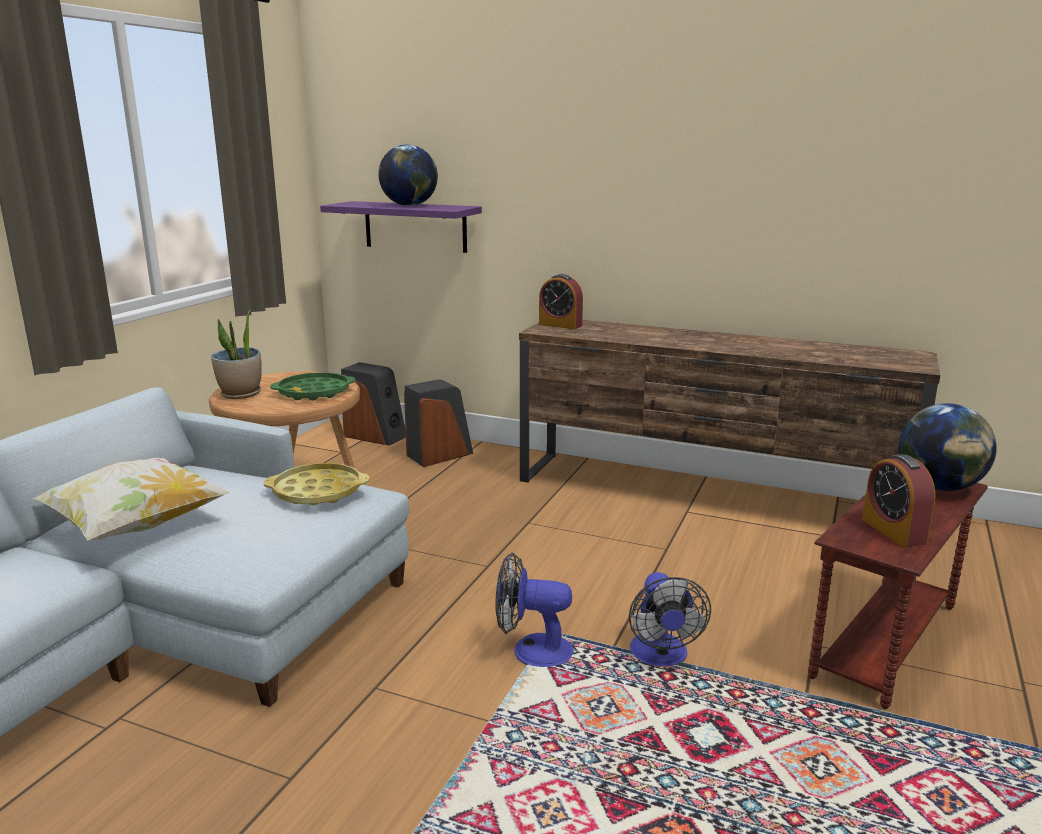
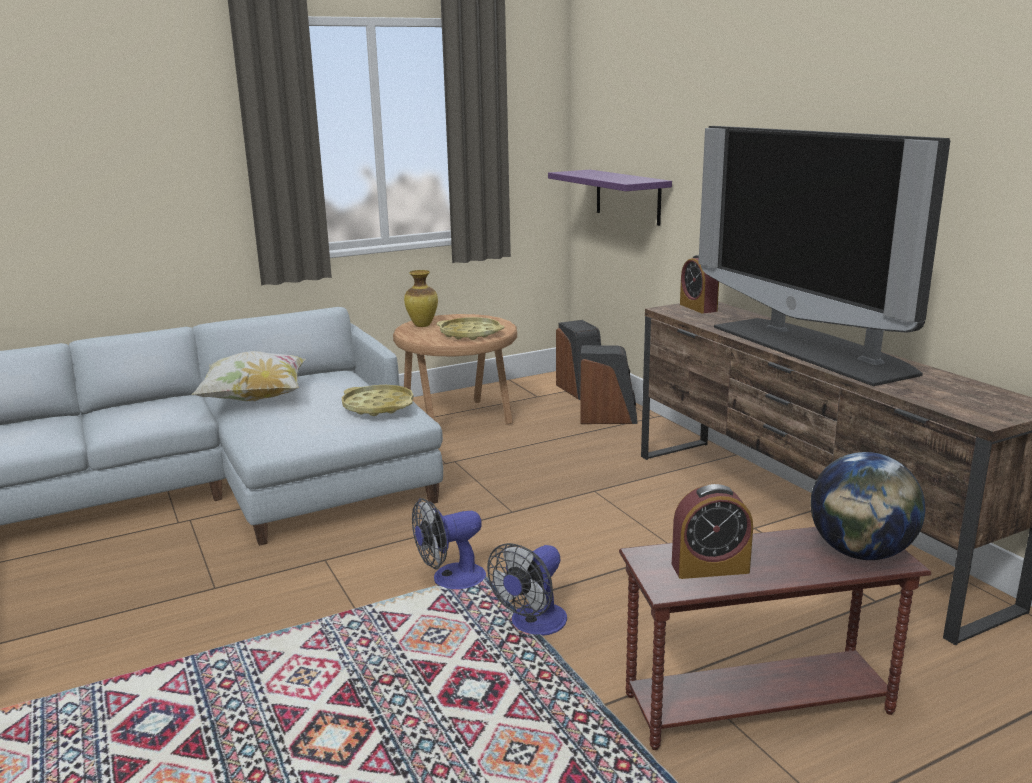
camera: 40 degrees right, 0 degrees up
potted plant [211,309,262,399] -> vase [404,270,438,327]
green tray [270,372,355,400] -> yellow tray [437,317,504,340]
globe [378,144,438,206] -> none
fan [495,553,573,667] -> fan turned 75 degrees counterclockwise [412,498,486,589]
alarm clock [862,454,936,548] -> alarm clock turned 120 degrees counterclockwise [672,484,753,579]
none -> television [698,126,950,386]

